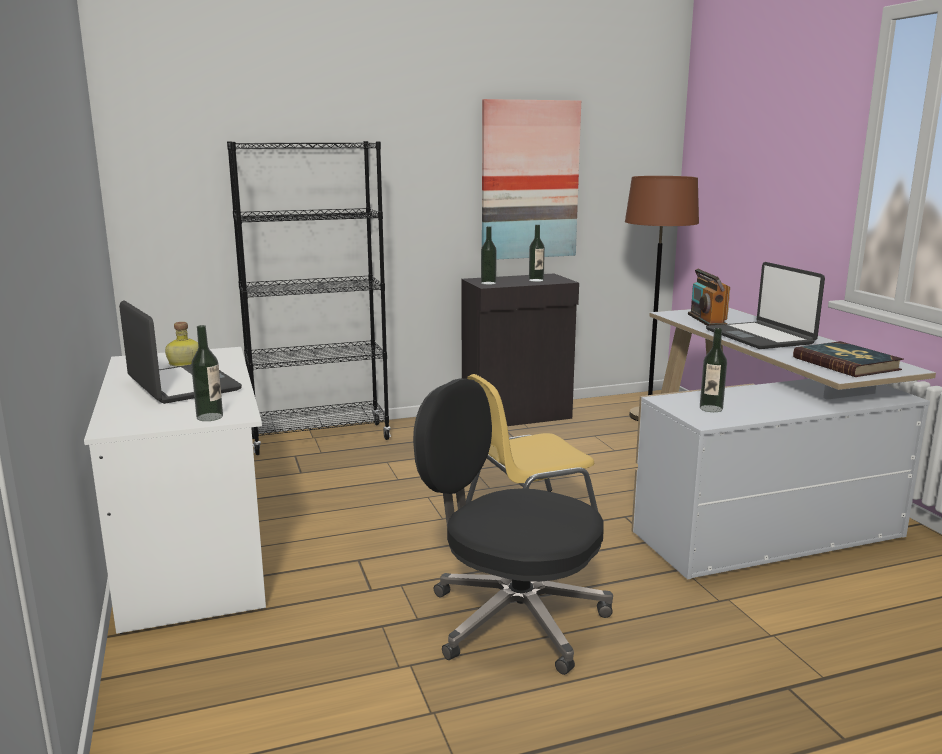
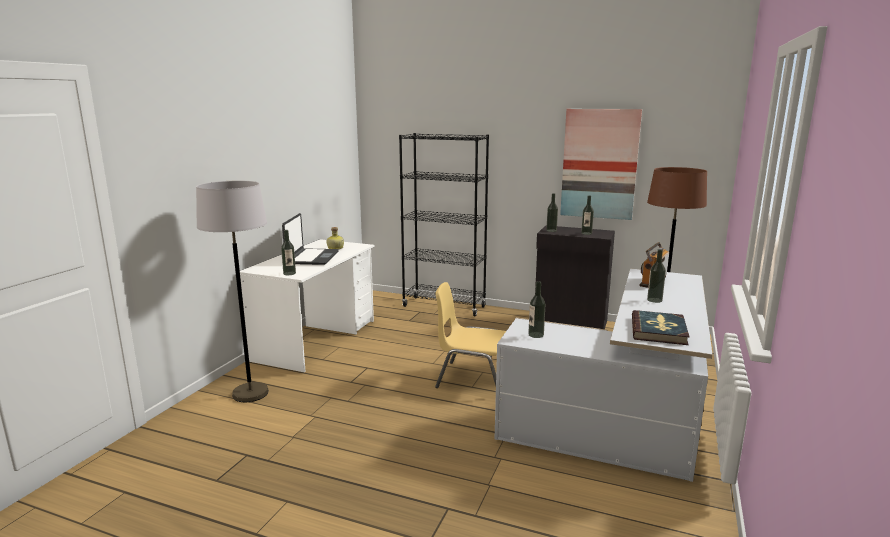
camera: 40 degrees right, 0 degrees up
black office chair [413,379,613,675] -> none
laptop [706,262,825,349] -> bottle [647,249,666,303]
none -> grey floor lamp [196,181,269,402]

